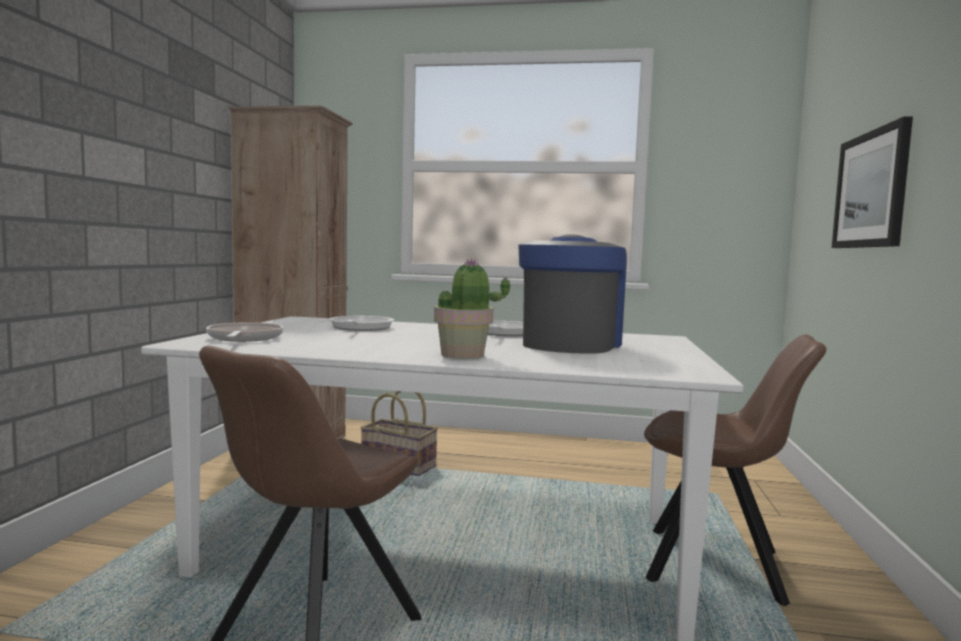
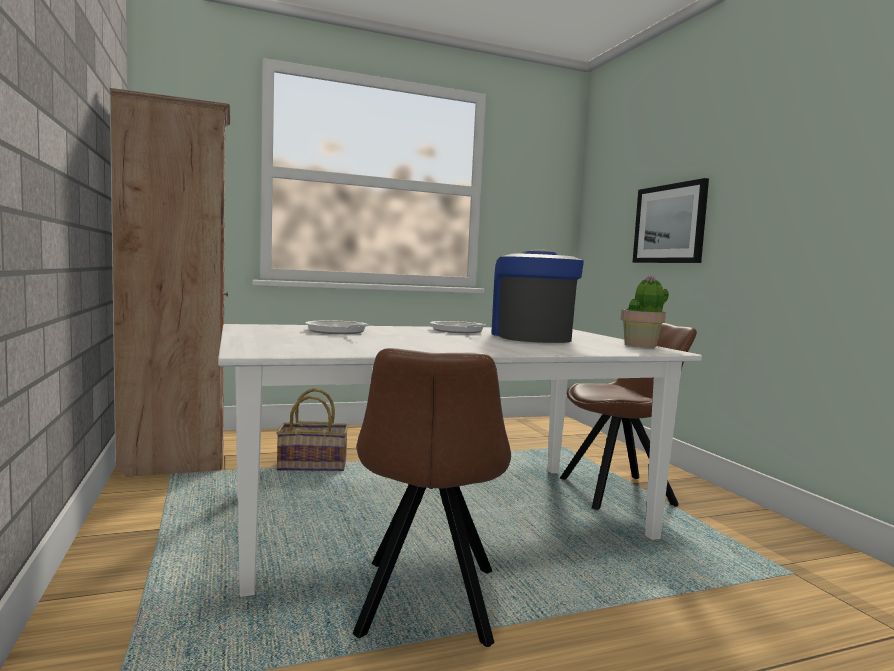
camera: 30 degrees left, 0 degrees up
frying pan [206,322,284,342] -> none
potted plant [434,259,510,359] -> potted plant moved to [621,275,669,348]

